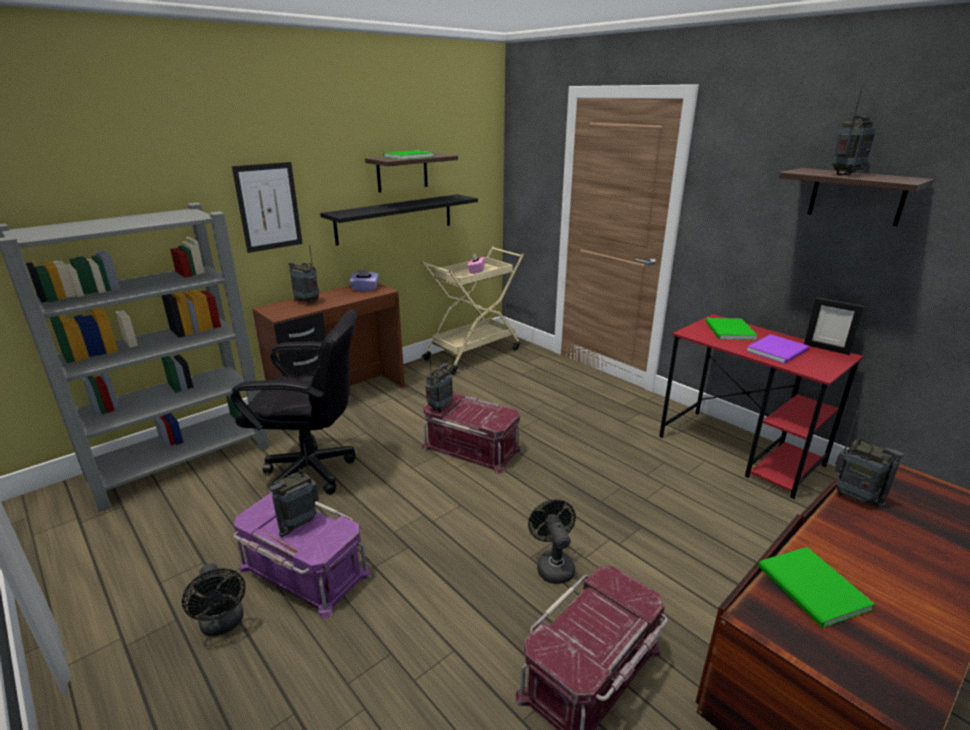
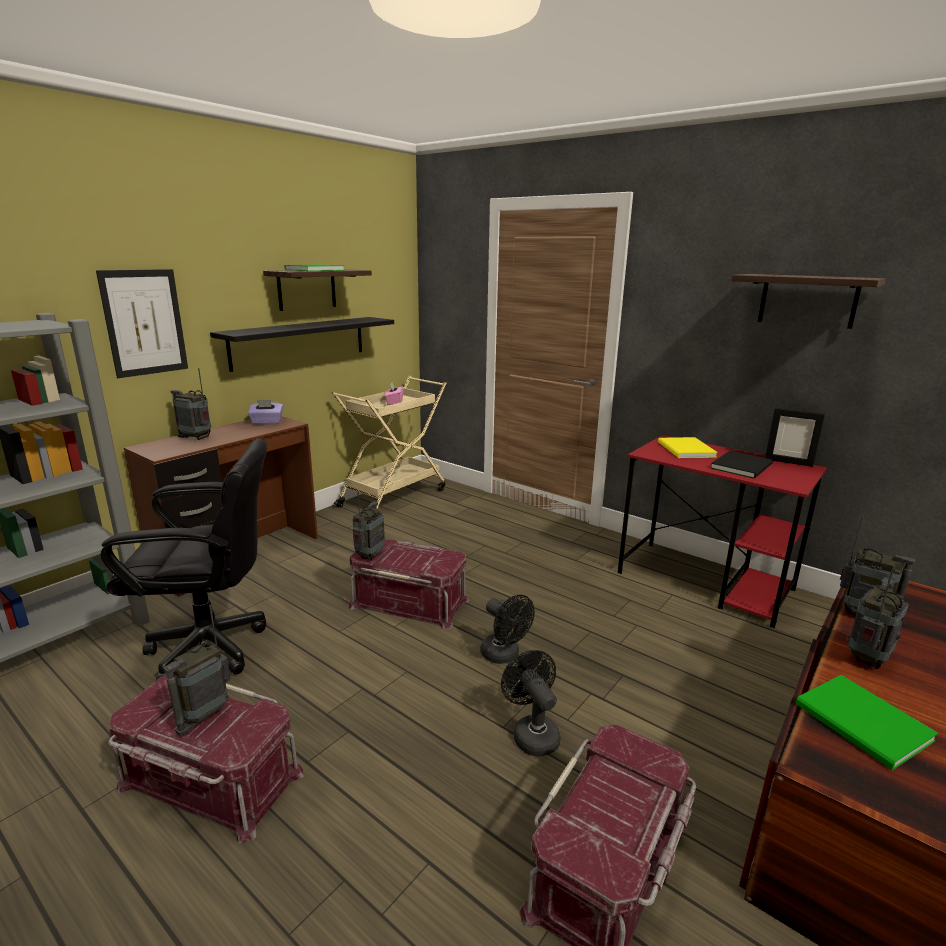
camera: 10 degrees left, 5 degrees down
black fan [182,563,245,636] -> black fan moved to [480,594,535,664]
purple storage box [233,492,371,618] -> red storage box [108,675,304,844]
green book [706,318,758,340] -> yellow book [658,437,718,458]
purple book [746,334,809,364] -> black book [711,451,773,478]
radio [832,87,876,175] -> radio moved to [848,565,908,669]

